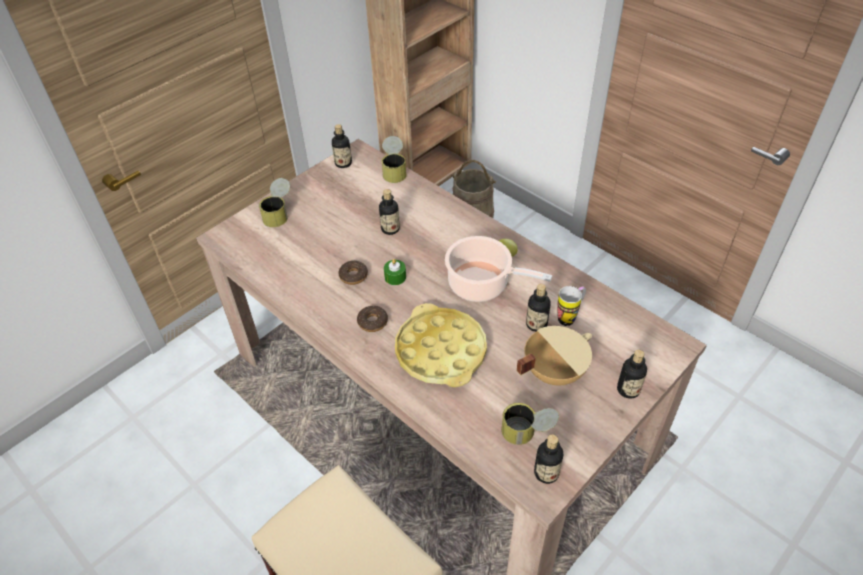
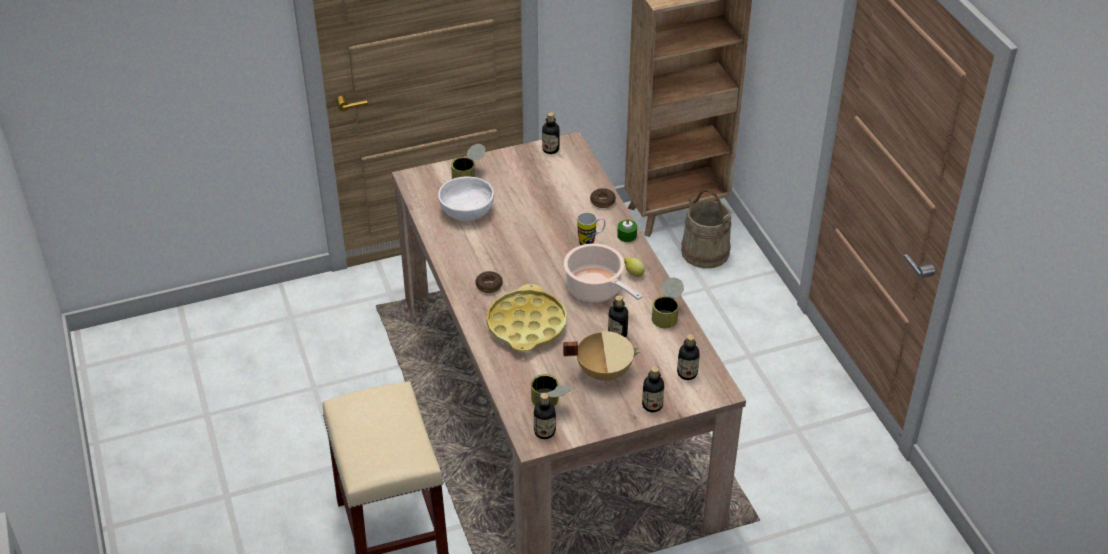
camera: 25 degrees right, 5 degrees down
donut [339,261,368,285] -> donut moved to [590,188,616,208]
bottle [379,189,400,235] -> bottle moved to [677,334,700,380]
can [381,136,406,183] -> can moved to [652,277,684,329]
green candle [384,259,406,285] -> green candle moved to [617,218,637,242]
mug [557,286,586,326] -> mug moved to [578,213,606,245]
none -> white bowl [438,177,494,221]

